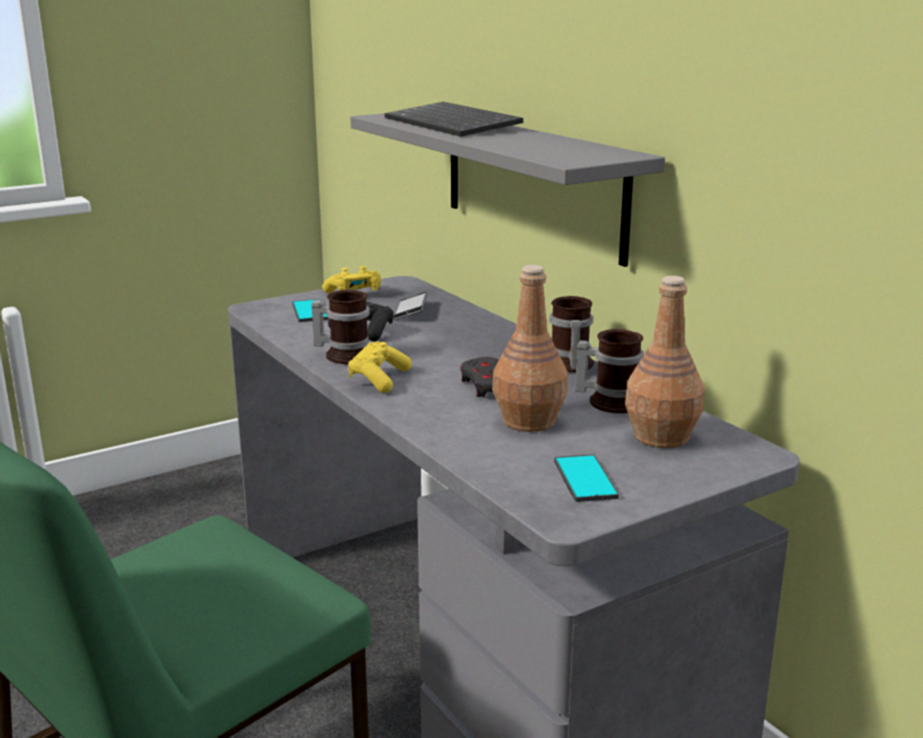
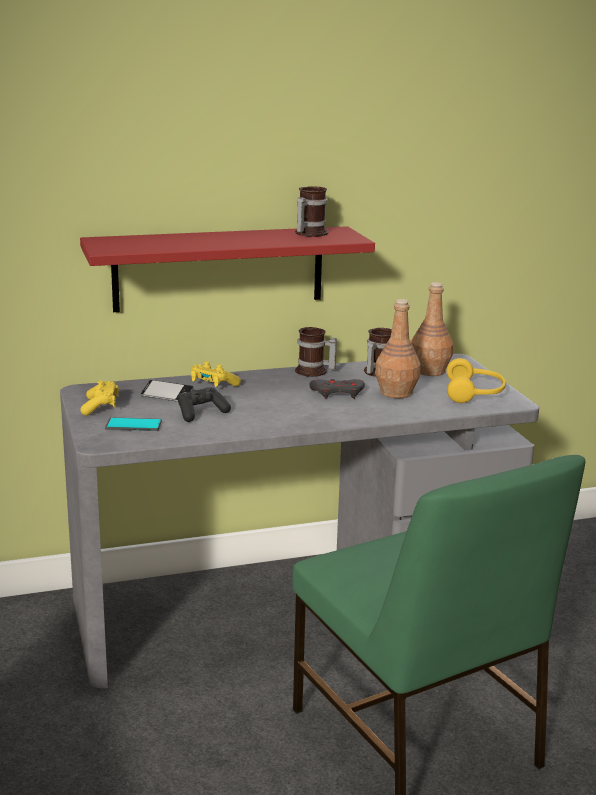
camera: 75 degrees left, 0 degrees up
mug [311,290,370,364] -> mug moved to [295,186,328,237]
yellow game controller [348,341,412,393] -> yellow game controller moved to [191,361,241,387]
grey shelf [350,114,665,267] -> red shelf [80,226,375,312]
keyboard [384,102,523,137] -> none
phone [554,454,619,502] -> yellow headphones [446,358,506,403]

